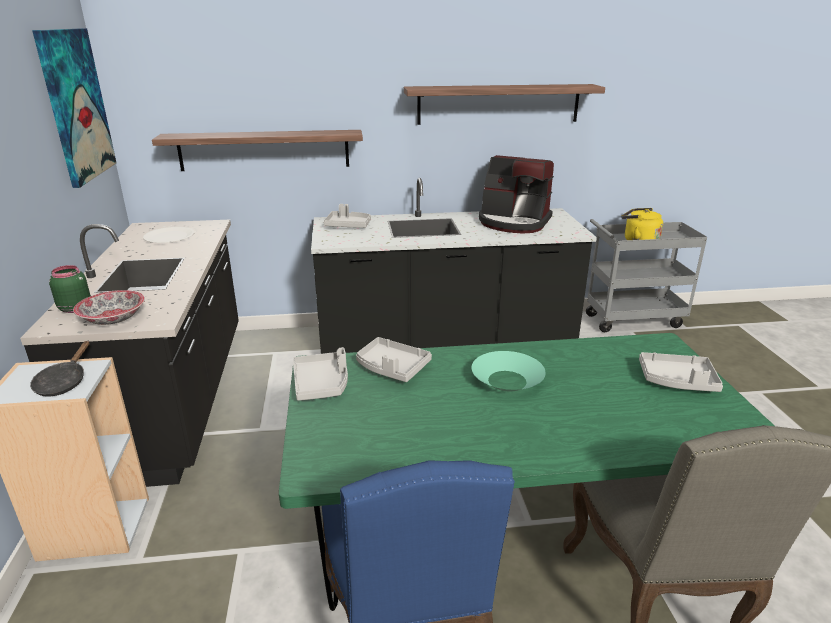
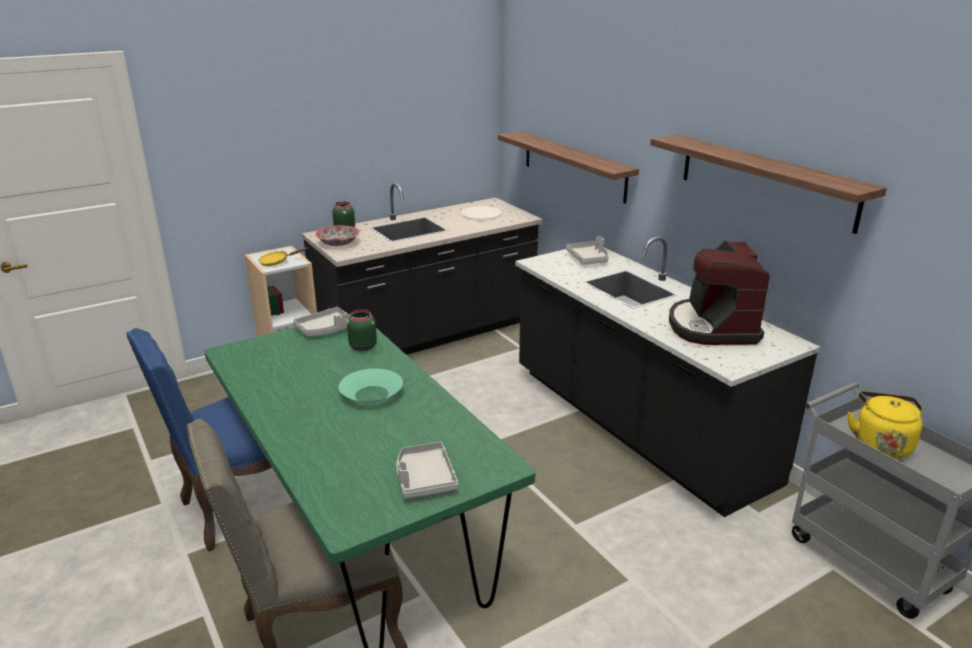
camera: 65 degrees right, 0 degrees up
black frying pan [30,341,90,397] -> yellow frying pan [258,247,308,266]
picture [32,28,117,188] -> none
grey tray [356,337,432,382] -> green jar [347,309,377,352]

